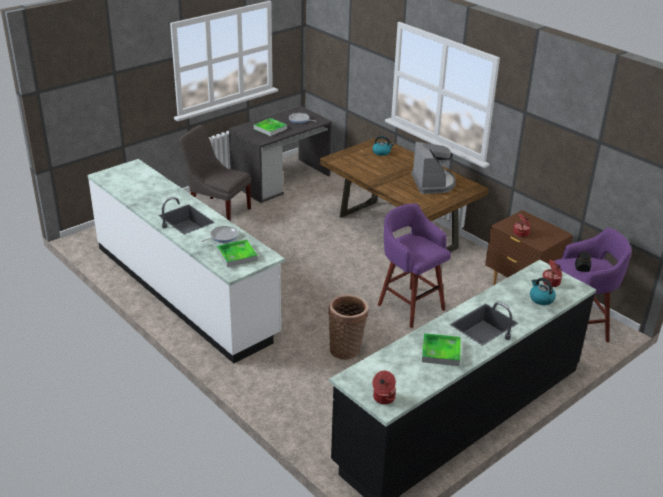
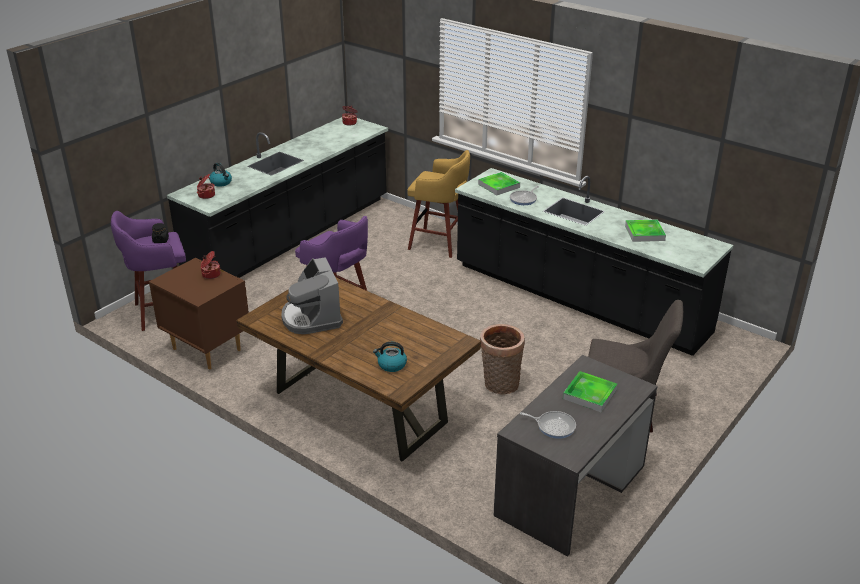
camera: 170 degrees right, 0 degrees up
white counter [87,159,285,363] -> black counter [455,168,733,356]
basket [328,295,369,360] -> basket moved to [480,324,525,395]
tray [422,333,461,366] -> tray moved to [625,220,666,242]
none -> yellow stool [407,150,470,258]

